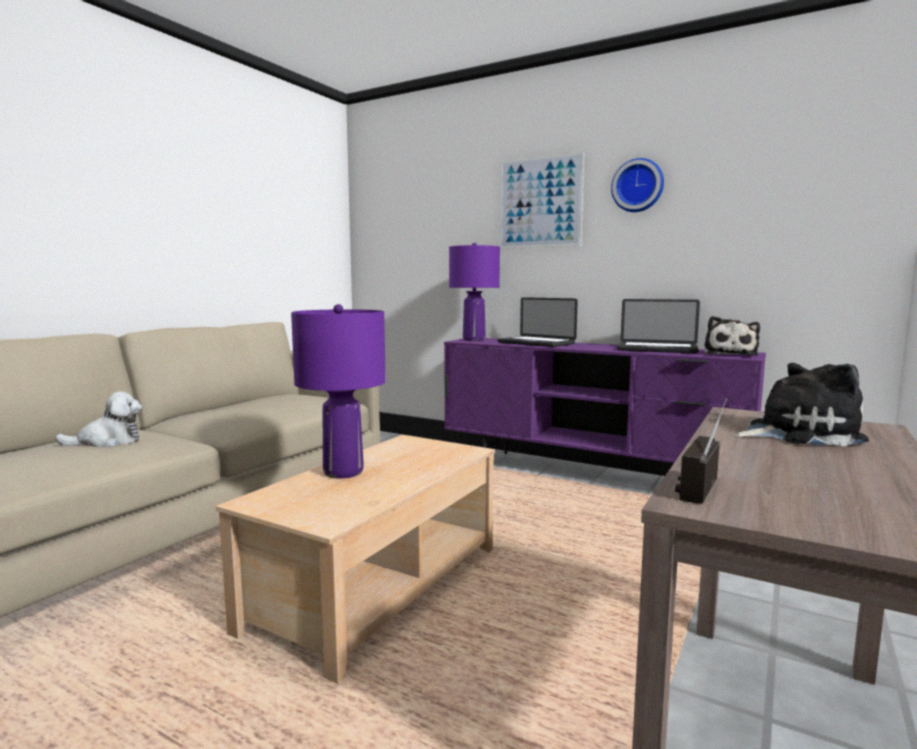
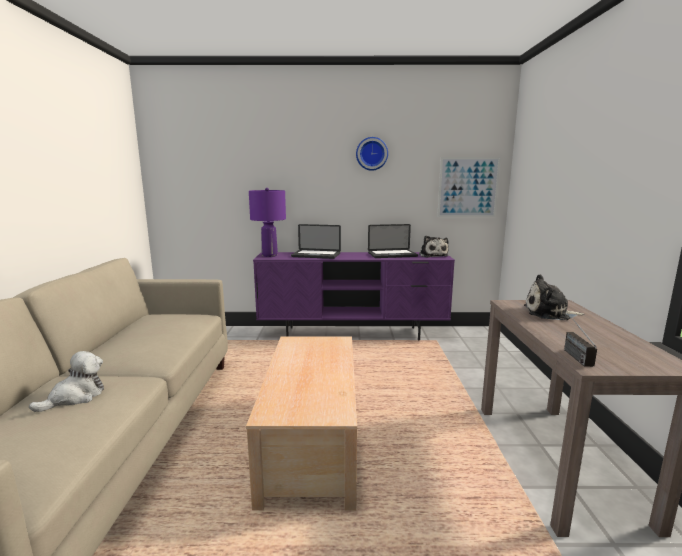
camera: 30 degrees left, 5 degrees up
purple table lamp [291,304,386,478] -> none
picture [499,152,584,249] -> picture moved to [437,157,501,217]
plush toy [734,363,869,447] -> plush toy turned 135 degrees counterclockwise [524,274,584,320]

